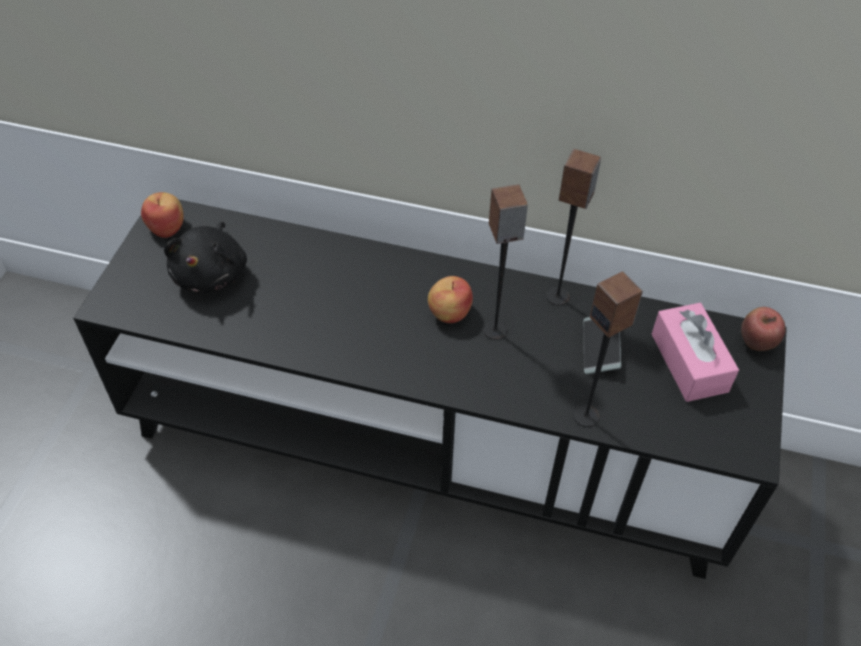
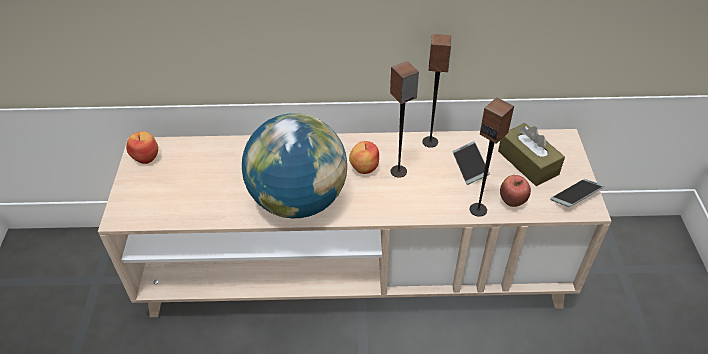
camera: 15 degrees left, 5 degrees down
black tv stand [73,199,787,579] -> beige tv stand [98,129,611,317]
black plush toy [164,222,247,293] -> none
pink tissue box [652,303,739,402] -> brown tissue box [498,123,565,186]
apple [741,307,786,351] -> apple moved to [500,175,531,207]
none -> globe [242,113,347,218]
none -> phone [550,179,604,207]

